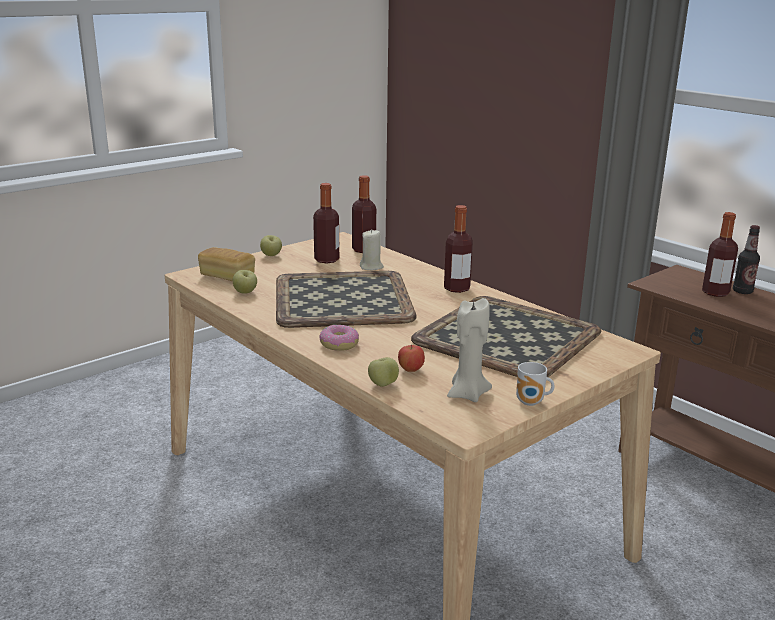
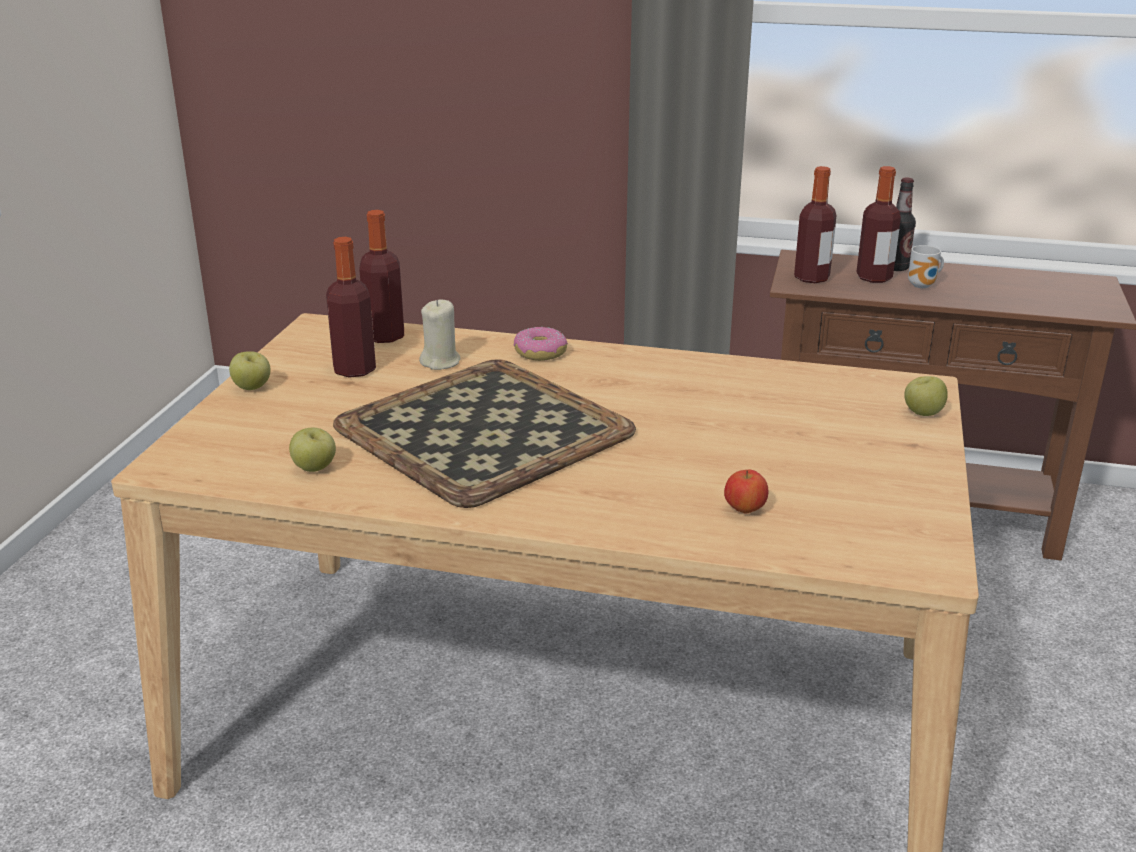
camera: 35 degrees left, 5 degrees up
bread [198,247,255,281] -> none
donut [319,325,359,351] -> donut moved to [514,327,568,361]
apple [368,357,399,387] -> apple moved to [904,376,948,416]
tray [411,296,601,377] -> none
bottle [444,205,473,293] -> bottle moved to [794,166,837,283]
beige candle [447,298,492,402] -> none
mug [516,362,555,406] -> mug moved to [908,245,944,288]

